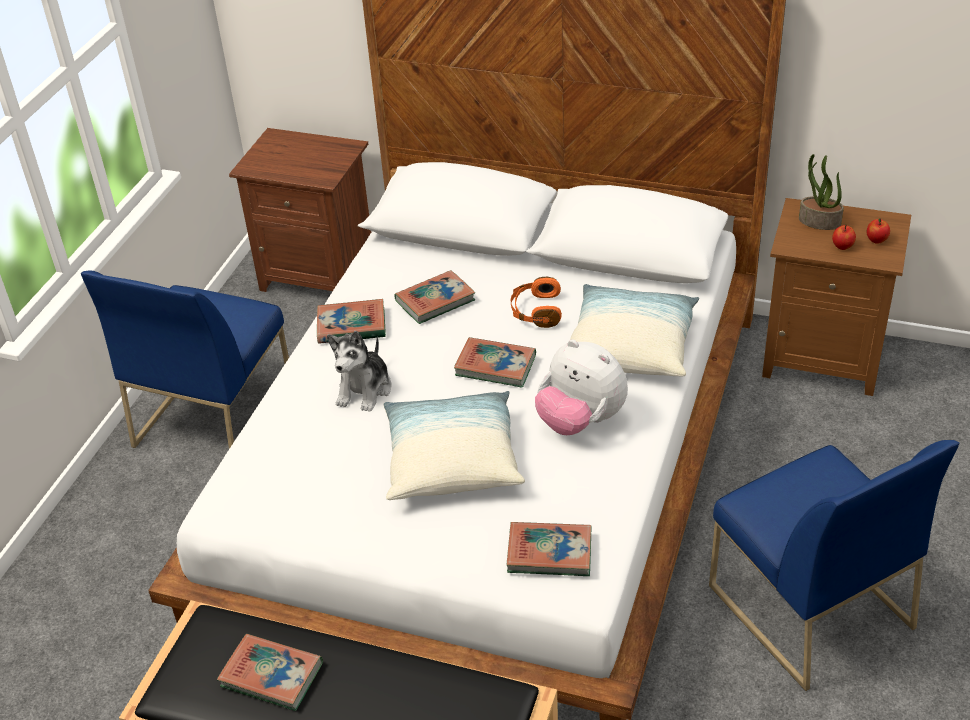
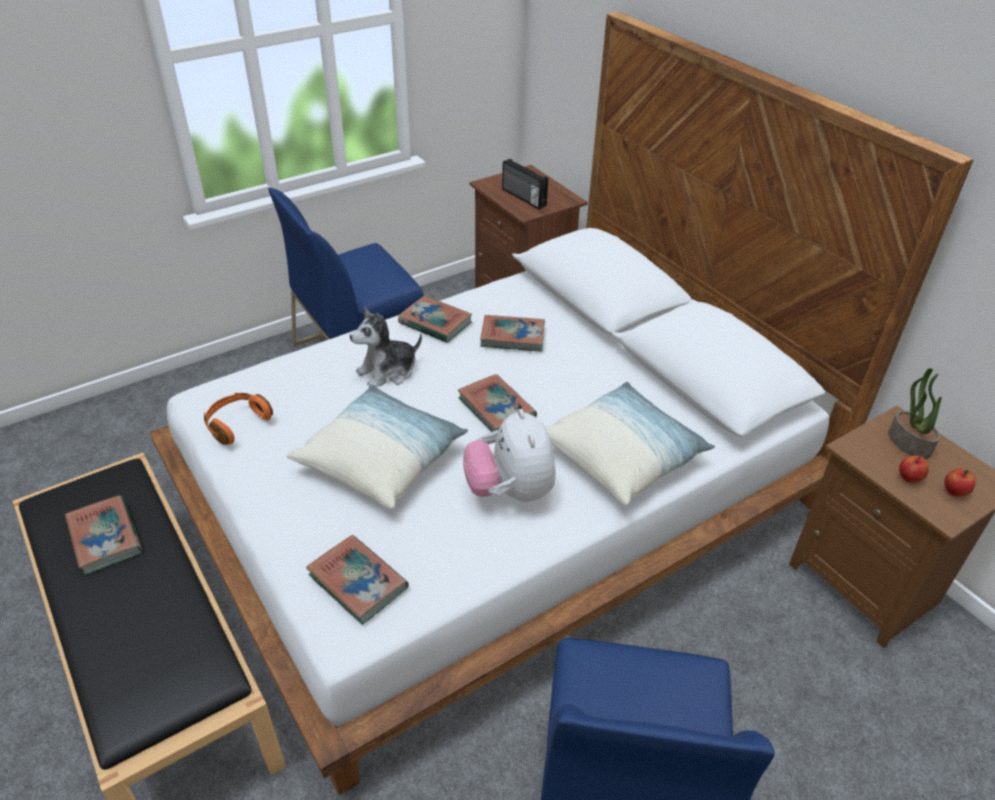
camera: 35 degrees right, 0 degrees up
orange headphones [511,277,562,328] -> orange headphones moved to [204,393,273,445]
none -> radio [502,159,548,209]

